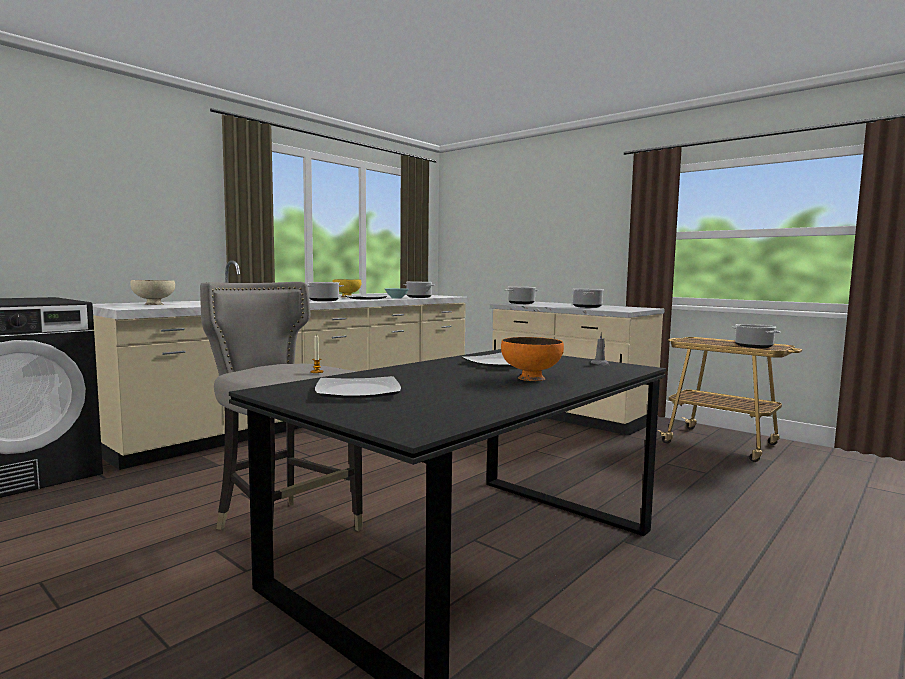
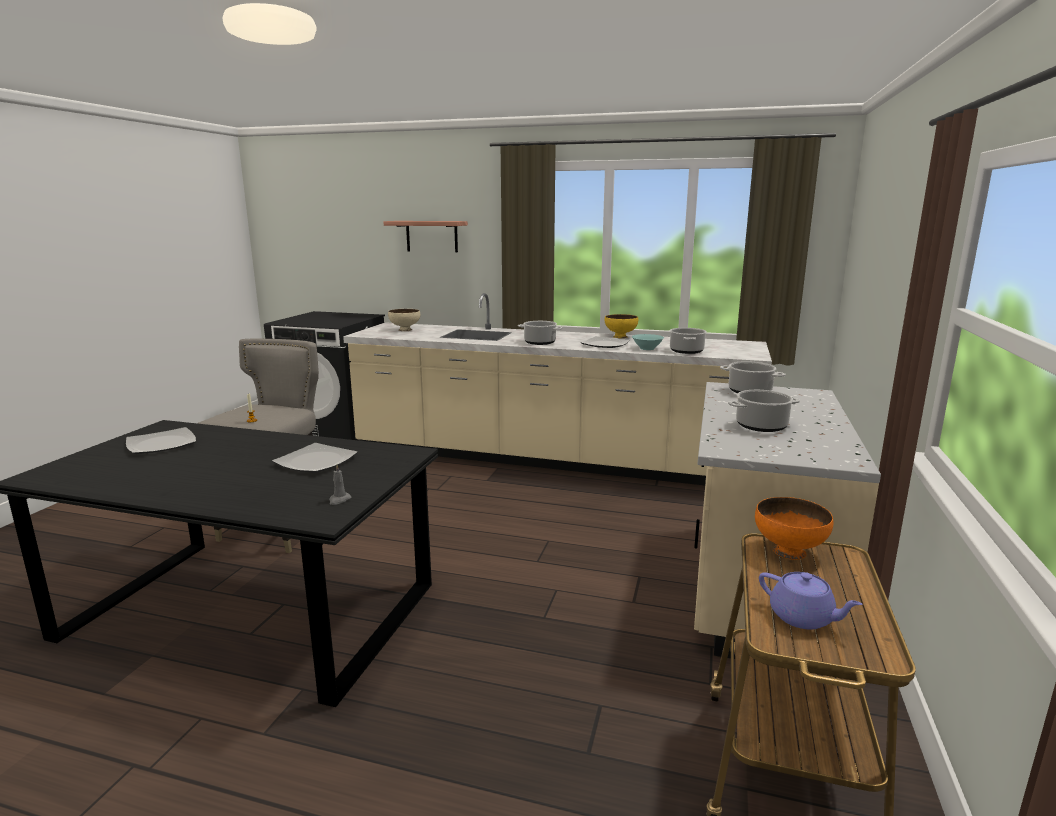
camera: 65 degrees right, 10 degrees up
orange bowl [501,337,564,381] -> orange bowl moved to [755,497,833,560]
cooking pot [732,324,780,348] -> purple teapot [759,572,863,630]
none -> shelf [383,221,468,252]

